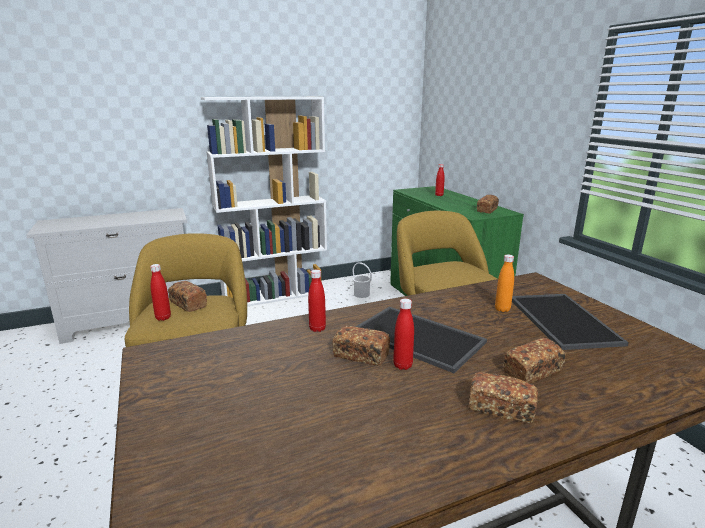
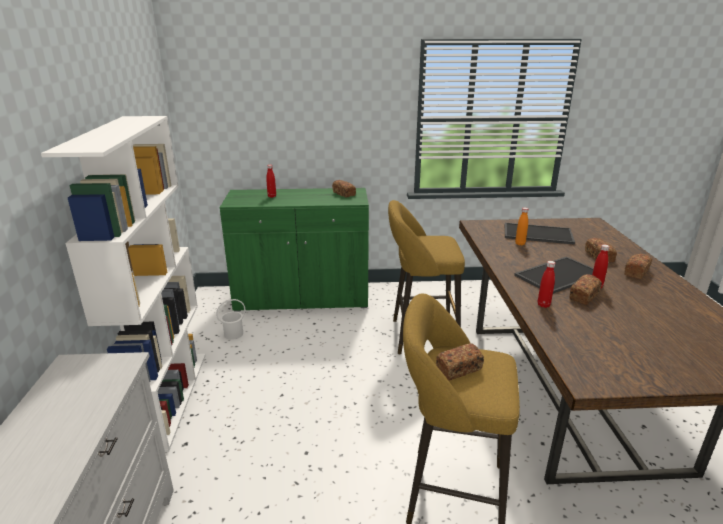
camera: 70 degrees left, 5 degrees up
red bottle [150,264,171,321] -> none

